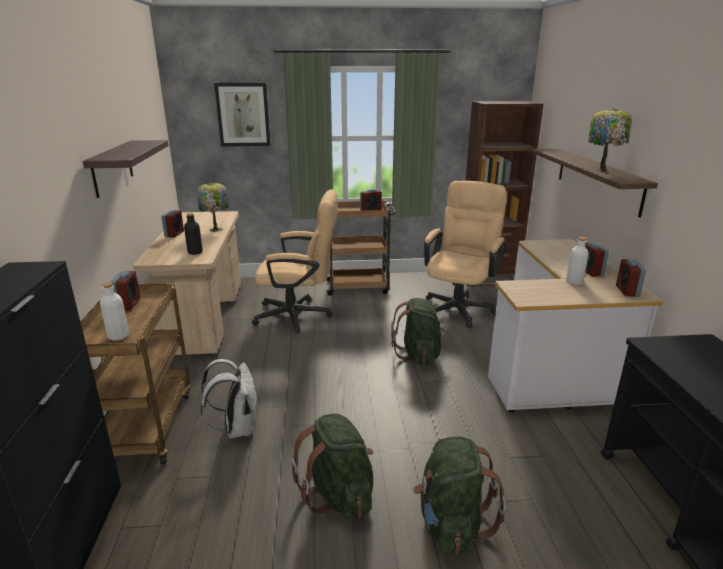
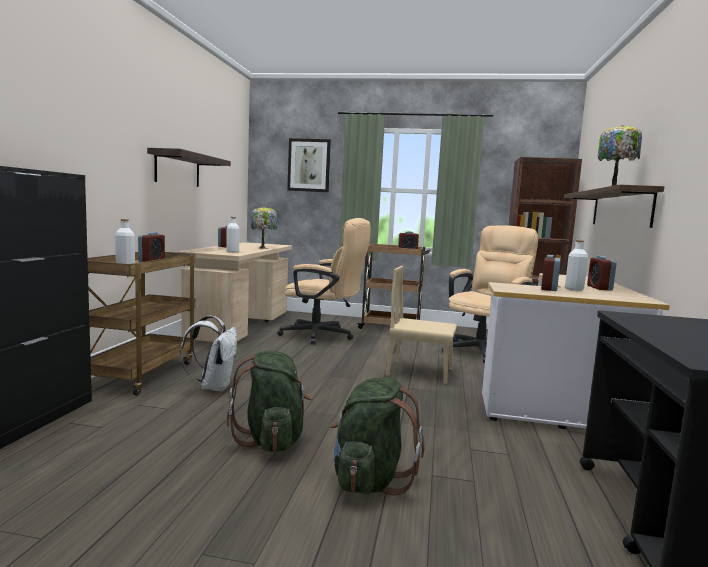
camera: 15 degrees right, 15 degrees down
black bottle [184,213,203,255] -> white bottle [226,217,240,253]
green backpack [391,298,447,365] -> beige chair [386,266,457,384]
alarm clock [616,259,646,297] -> alarm clock moved to [541,254,560,291]

